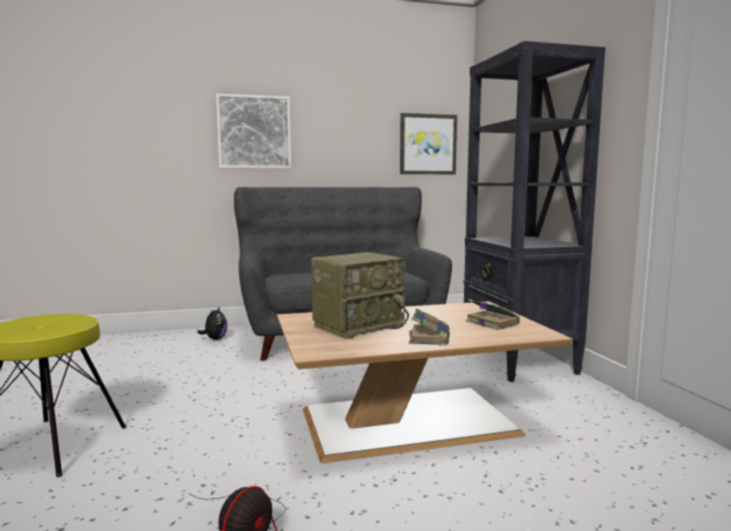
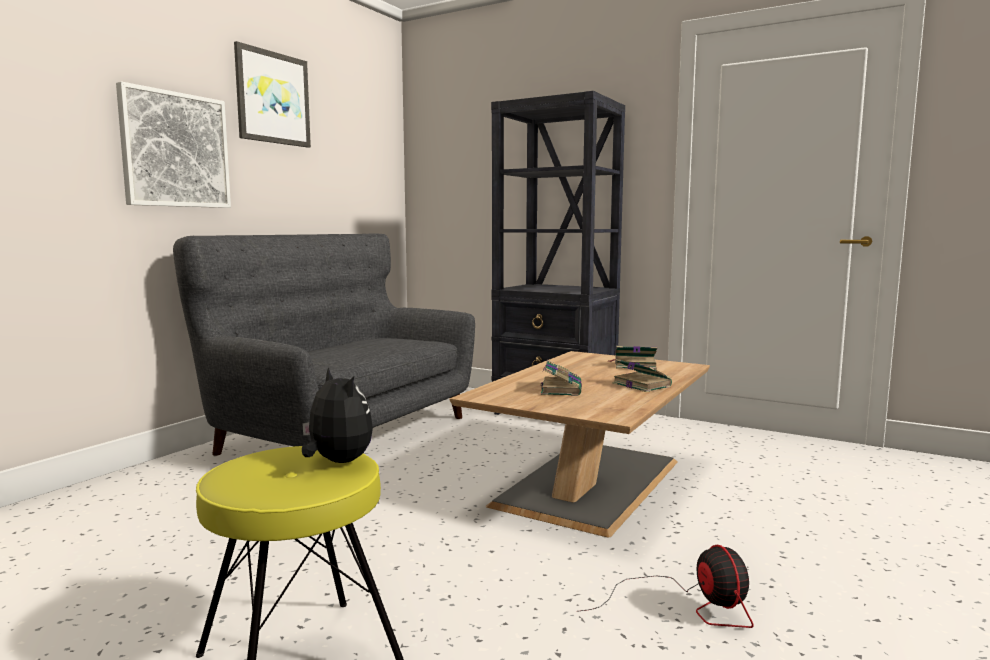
camera: 45 degrees left, 0 degrees up
plush toy [197,306,228,340] -> plush toy moved to [302,367,373,463]
radio [311,252,409,339] -> book [541,360,582,396]
picture [400,113,457,174] -> picture moved to [234,41,311,148]

